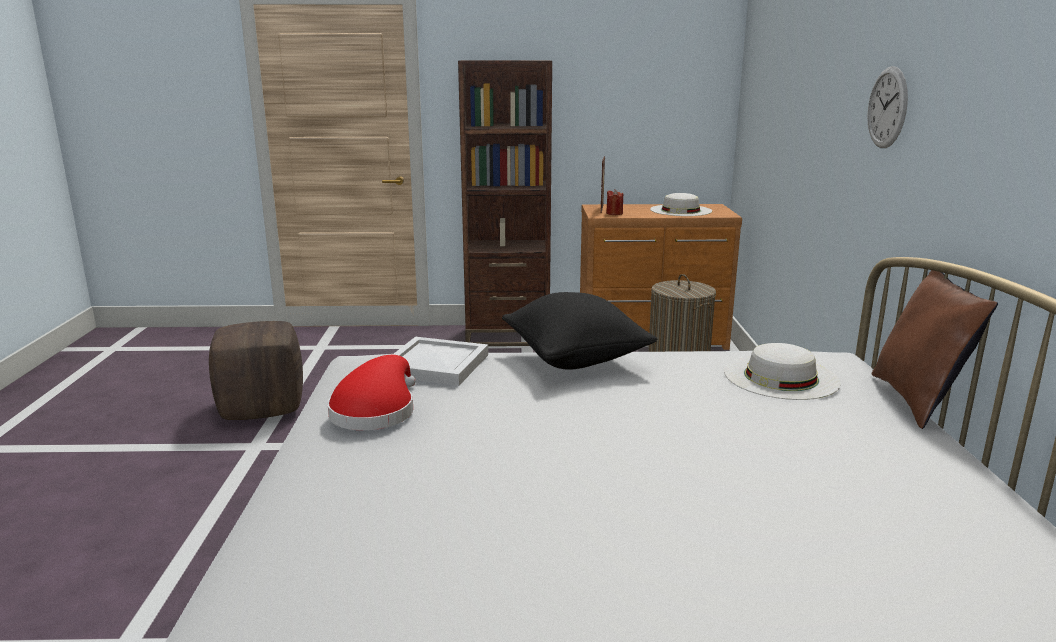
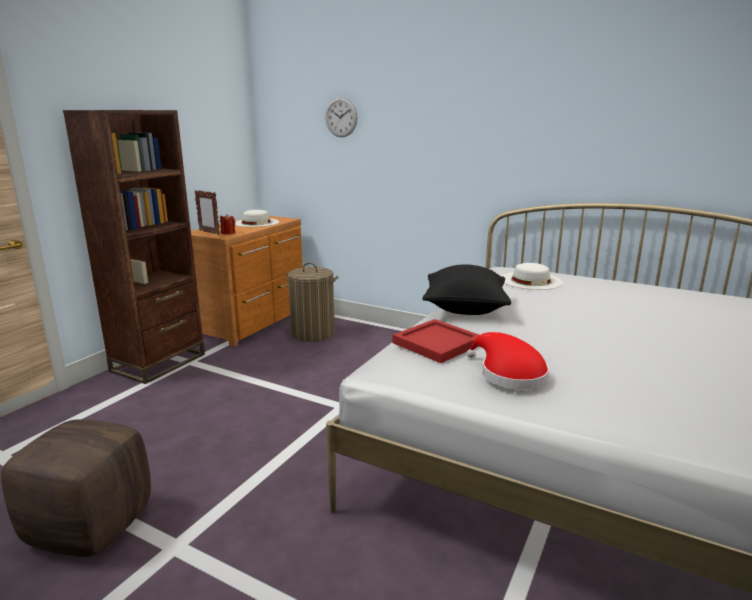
camera: 60 degrees left, 0 degrees up
white tray [392,337,488,386] -> red tray [393,319,479,363]
wall clock [868,66,908,148] -> wall clock moved to [325,97,358,137]
brown pillow [872,270,998,429] -> none

